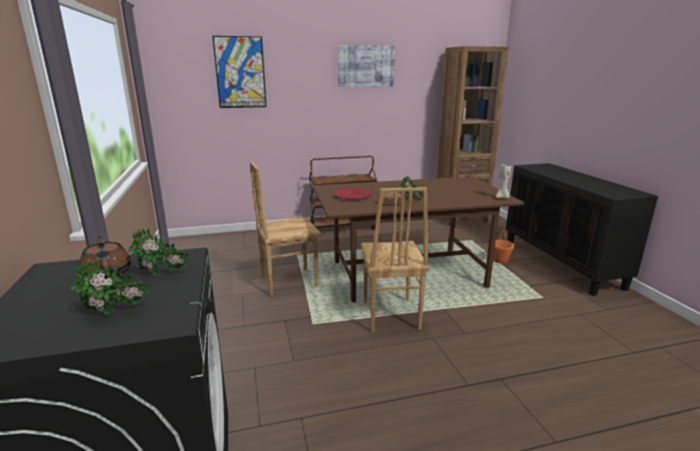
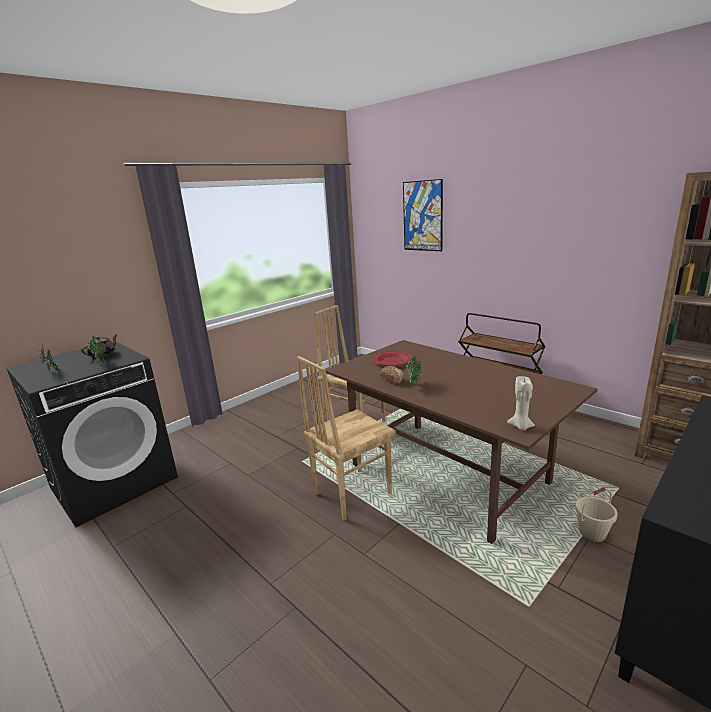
camera: 60 degrees right, 0 degrees up
picture [338,45,395,87] -> none
orange bucket [493,230,515,264] -> beige bucket [575,488,617,542]

